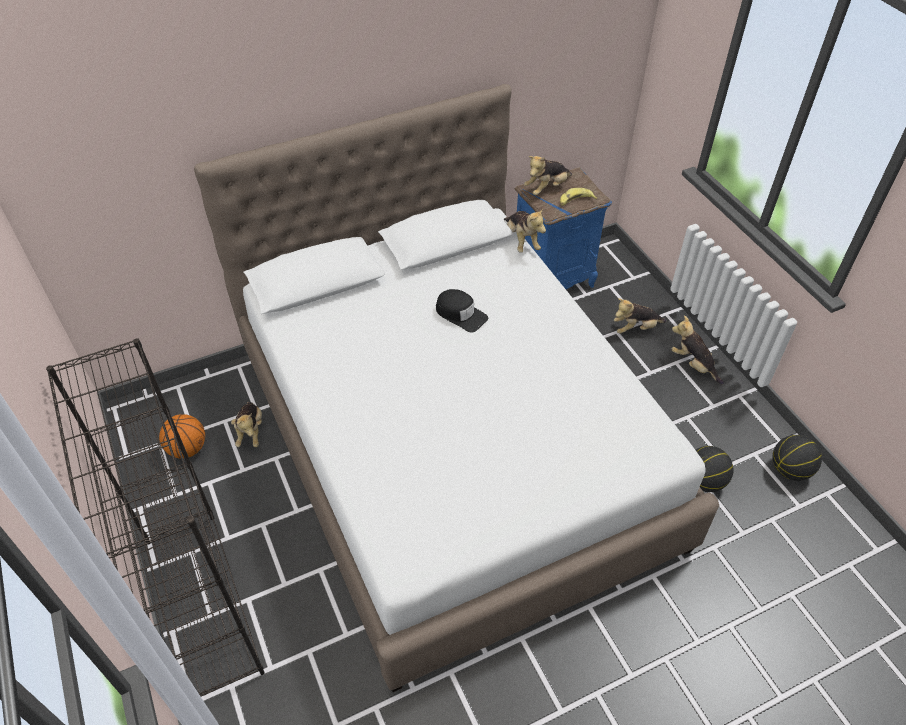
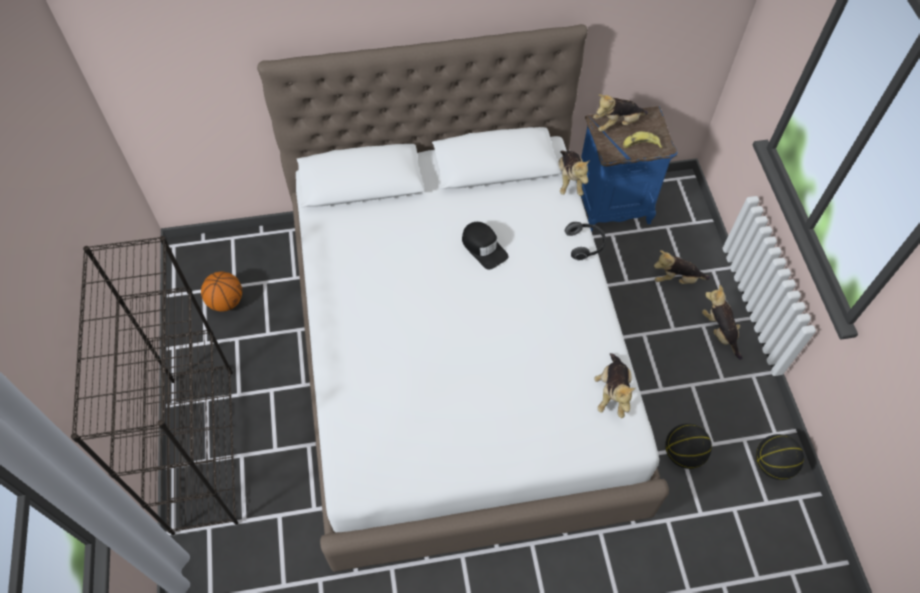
camera: 15 degrees right, 10 degrees up
plush toy [231,402,262,447] -> plush toy moved to [594,353,635,418]
none -> headphones [565,222,606,260]

